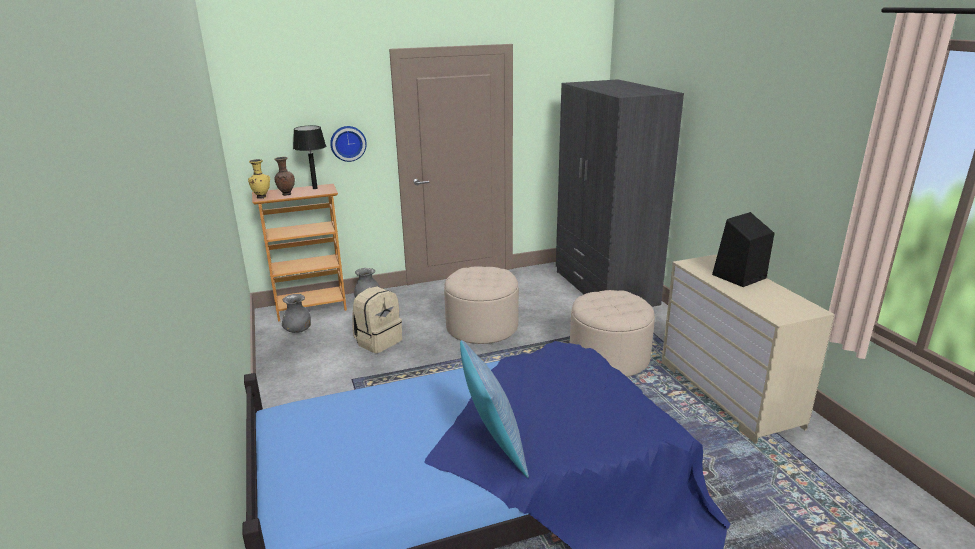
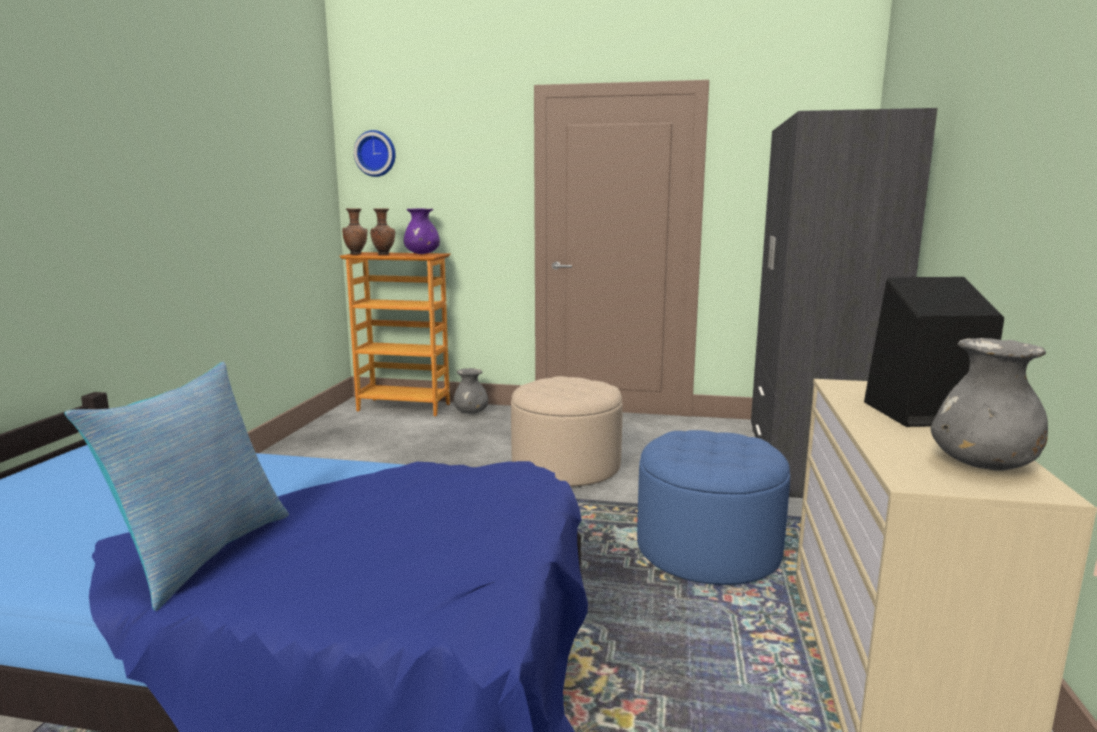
camera: 30 degrees right, 10 degrees down
yellow vase [248,159,270,199] -> brown vase [342,208,368,255]
grey vase [282,294,311,333] -> grey vase moved to [931,338,1048,471]
black table lamp [293,126,326,189] -> purple vase [404,208,440,254]
wall clock [330,126,367,162] -> wall clock moved to [354,130,396,177]
beige backpack [352,286,402,353] -> none
beige ottoman [570,290,655,377] -> blue ottoman [637,430,790,585]

